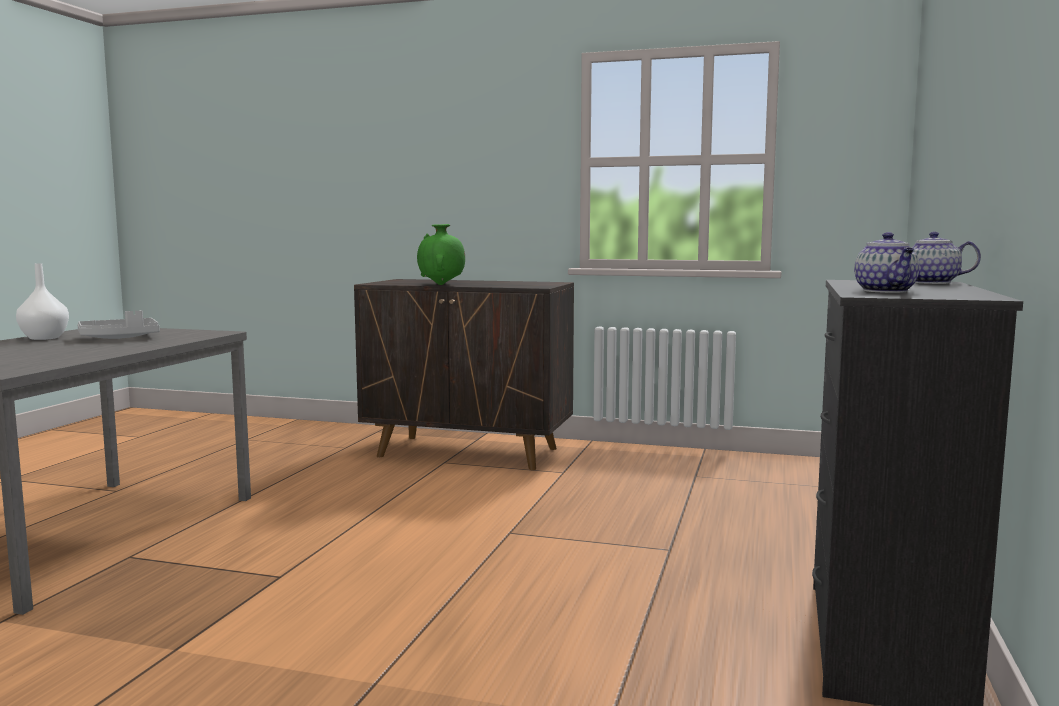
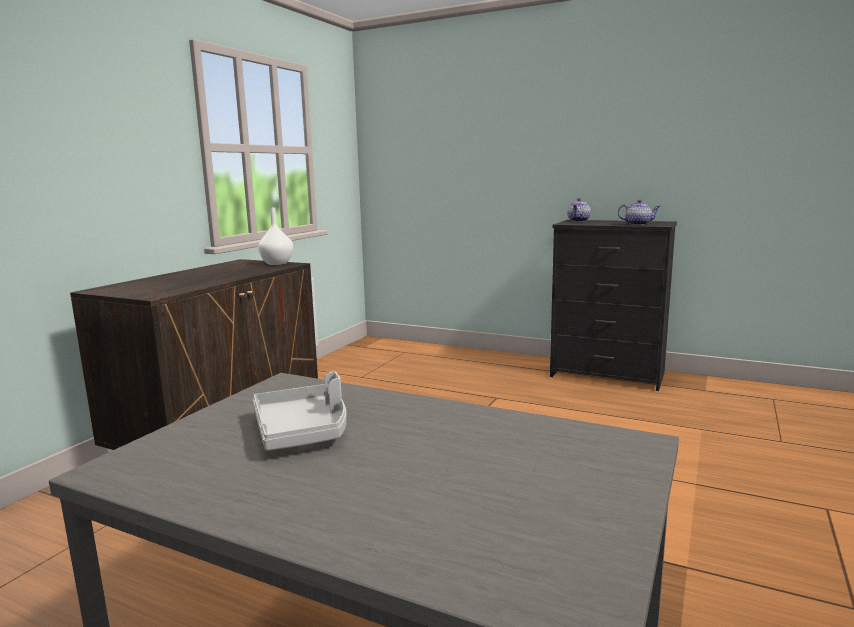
camera: 80 degrees left, 5 degrees up
white vase [16,263,69,340] -> white vase moved to [258,208,293,265]
green vase [417,224,465,285] -> none

